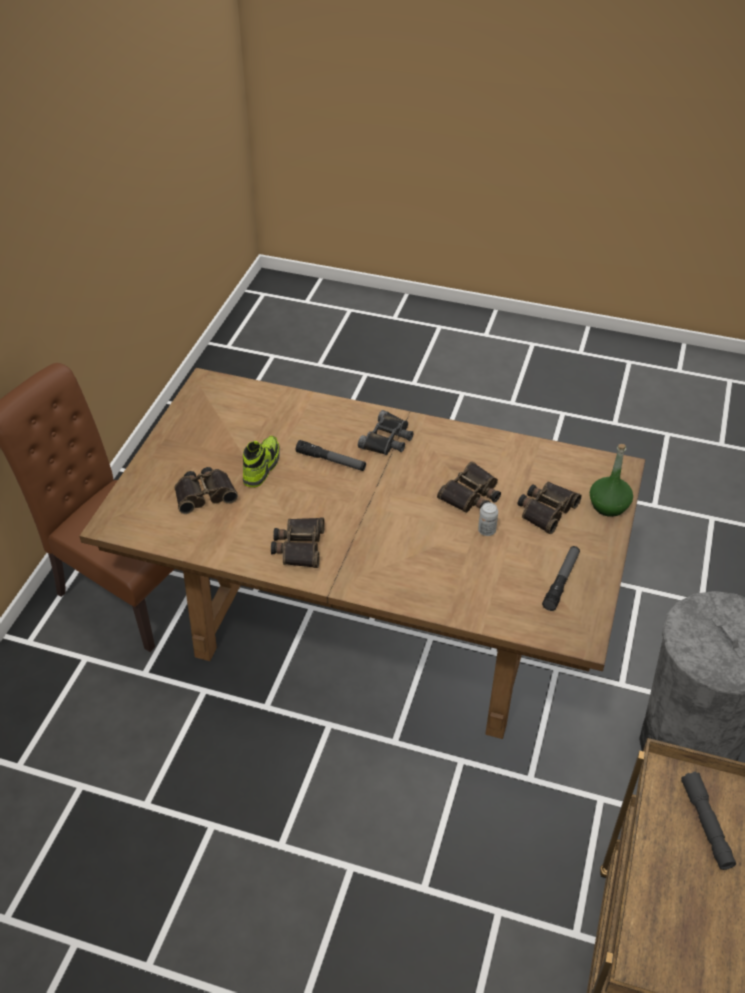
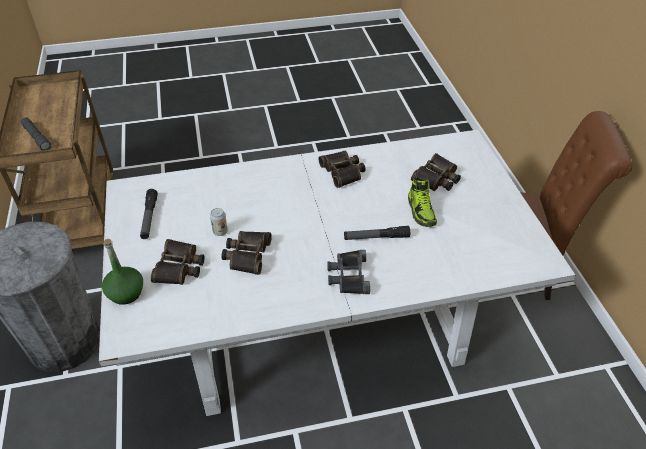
camera: 150 degrees right, 0 degrees up
brown dining table [79,368,646,739] -> white dining table [99,130,575,416]

